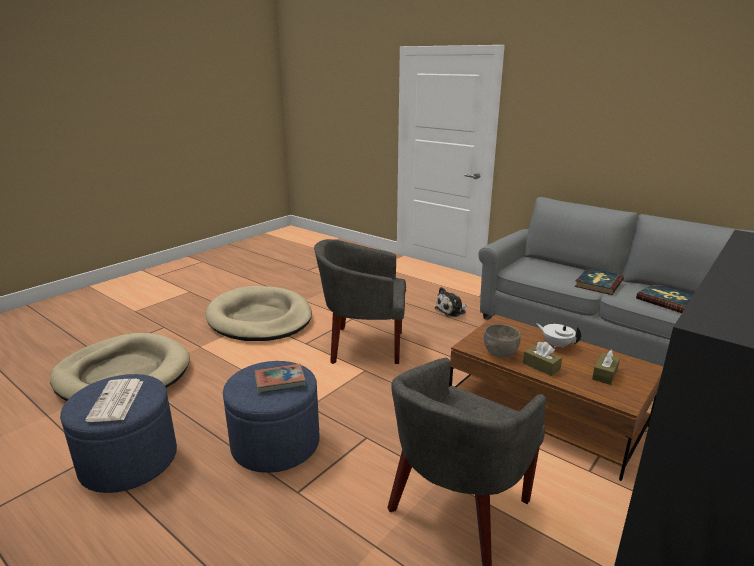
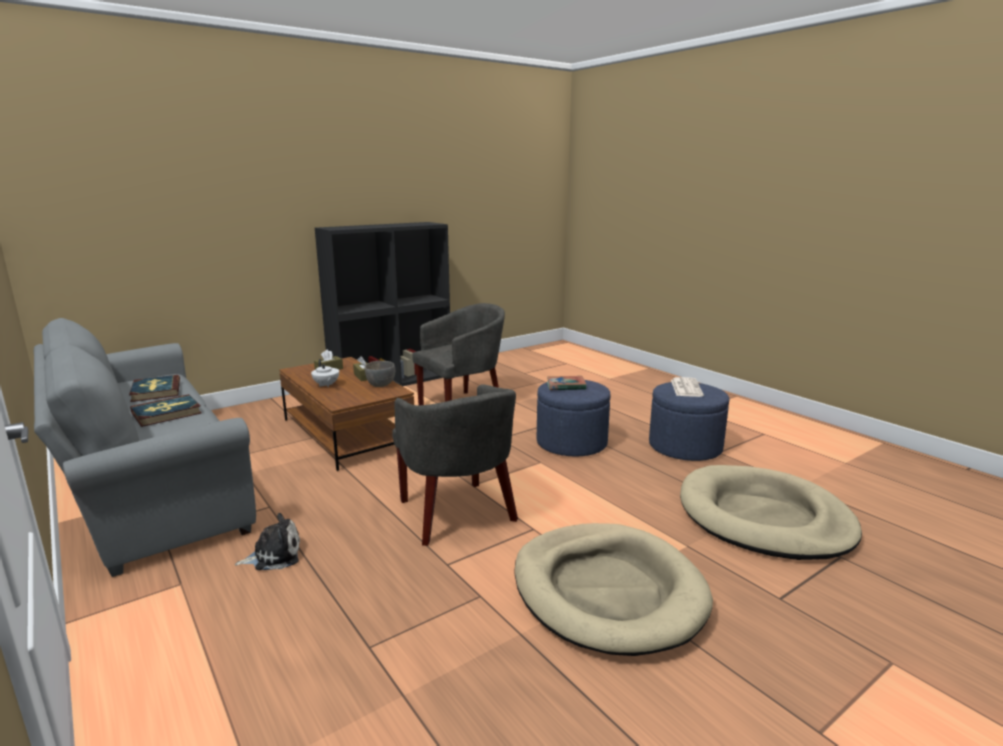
camera: 165 degrees left, 5 degrees down
grey armchair [314,239,406,364] -> grey armchair turned 45 degrees clockwise [392,384,518,546]

